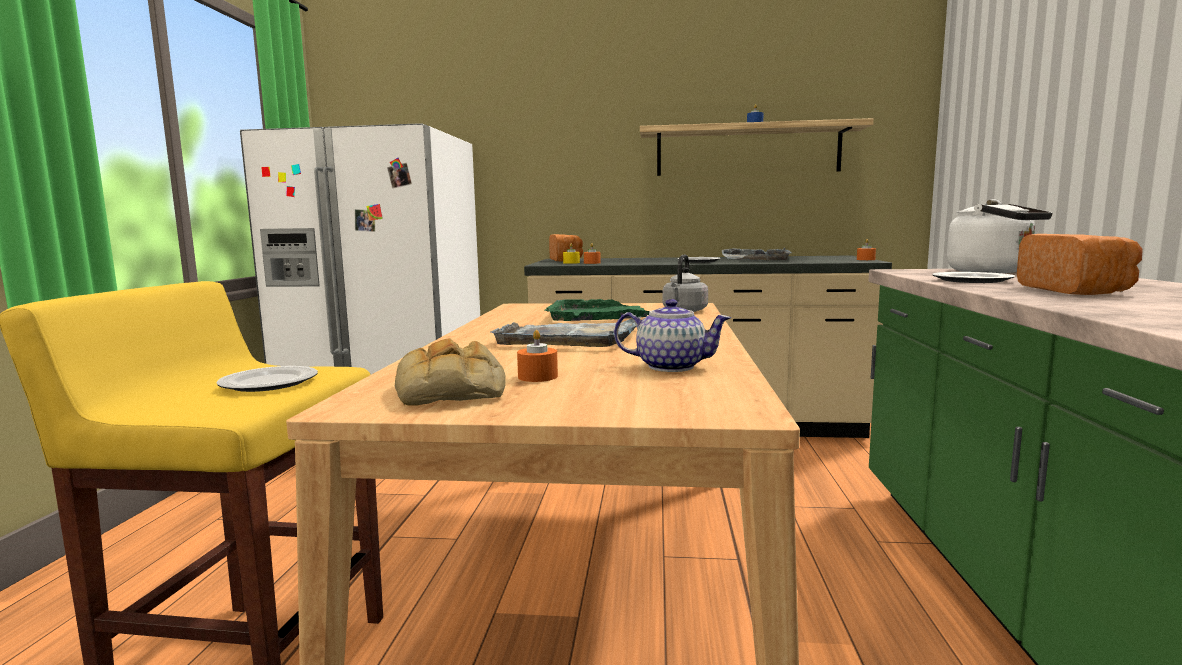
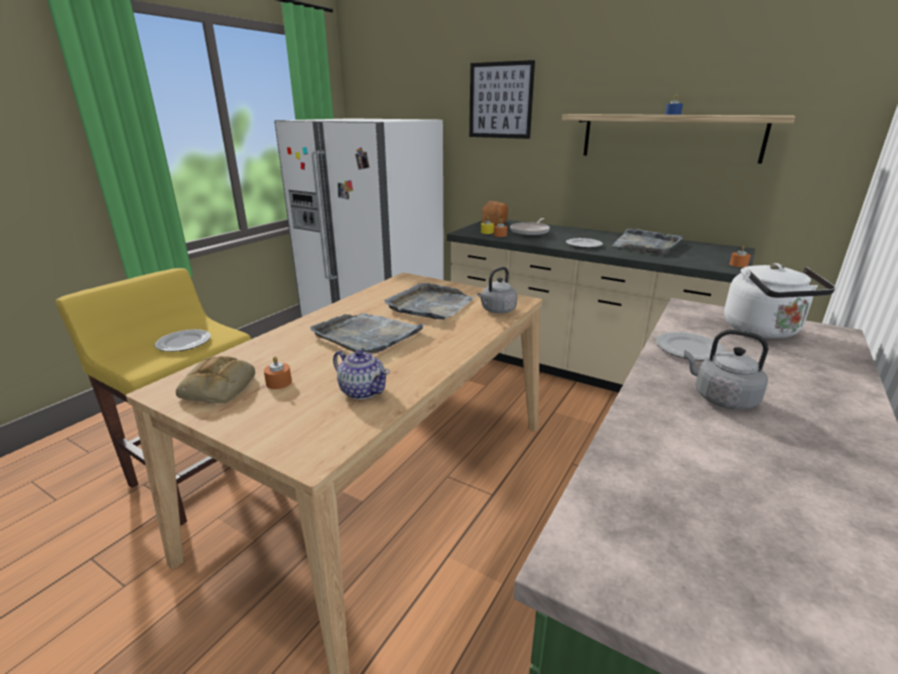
camera: 25 degrees right, 15 degrees up
green tray [544,299,650,321] -> grey tray [384,283,474,320]
bread [1017,234,1143,295] -> grey kettle [684,330,768,410]
none -> picture [469,60,535,139]
none -> frying pan [510,218,550,236]

